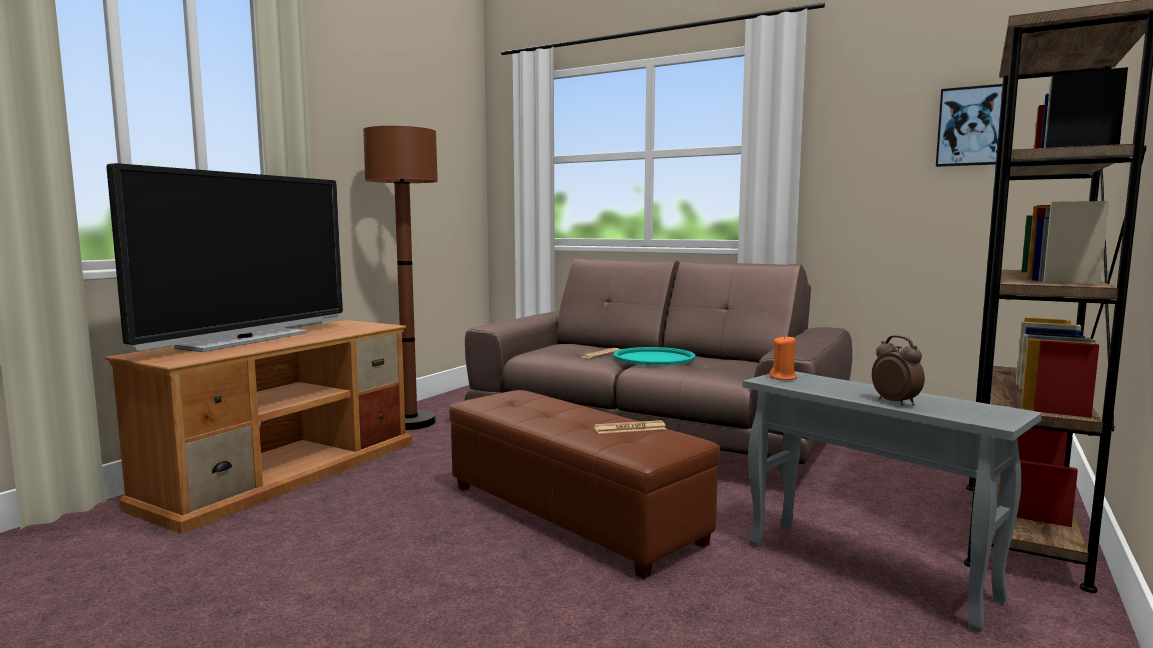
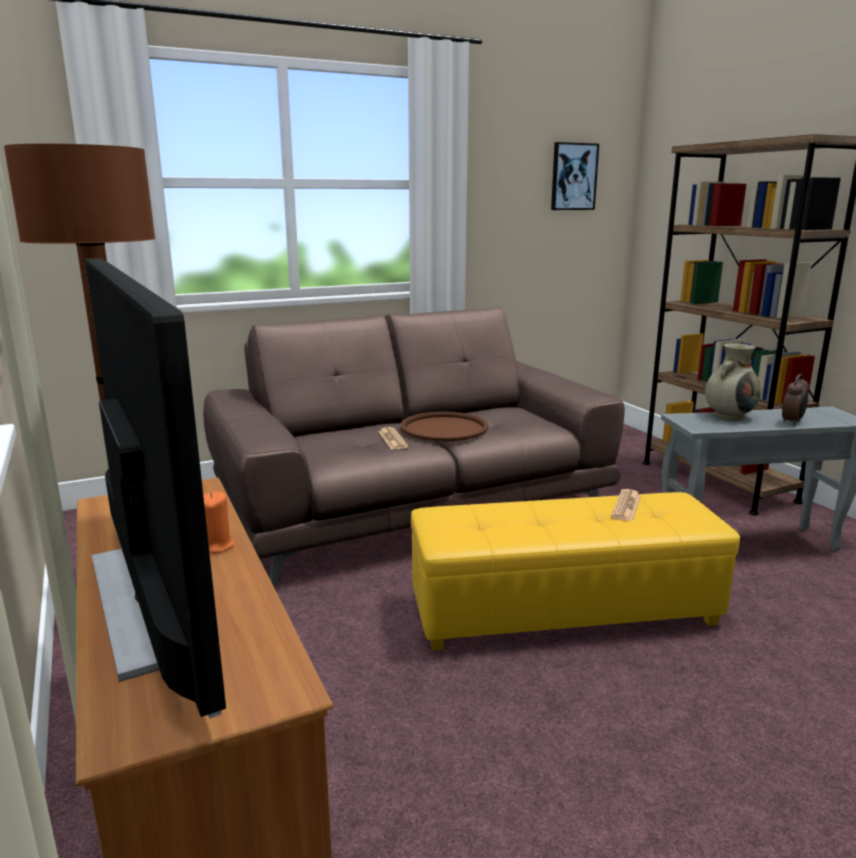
camera: 55 degrees left, 10 degrees up
brown ottoman [449,390,720,579] -> yellow ottoman [411,492,740,650]
turquoise tray [613,347,695,365] -> brown tray [401,412,488,441]
orange candle [769,335,797,380] -> orange candle moved to [203,491,234,554]
alarm clock [872,335,925,406] -> alarm clock turned 120 degrees clockwise [782,374,809,426]
none -> beige vase [705,343,761,420]

